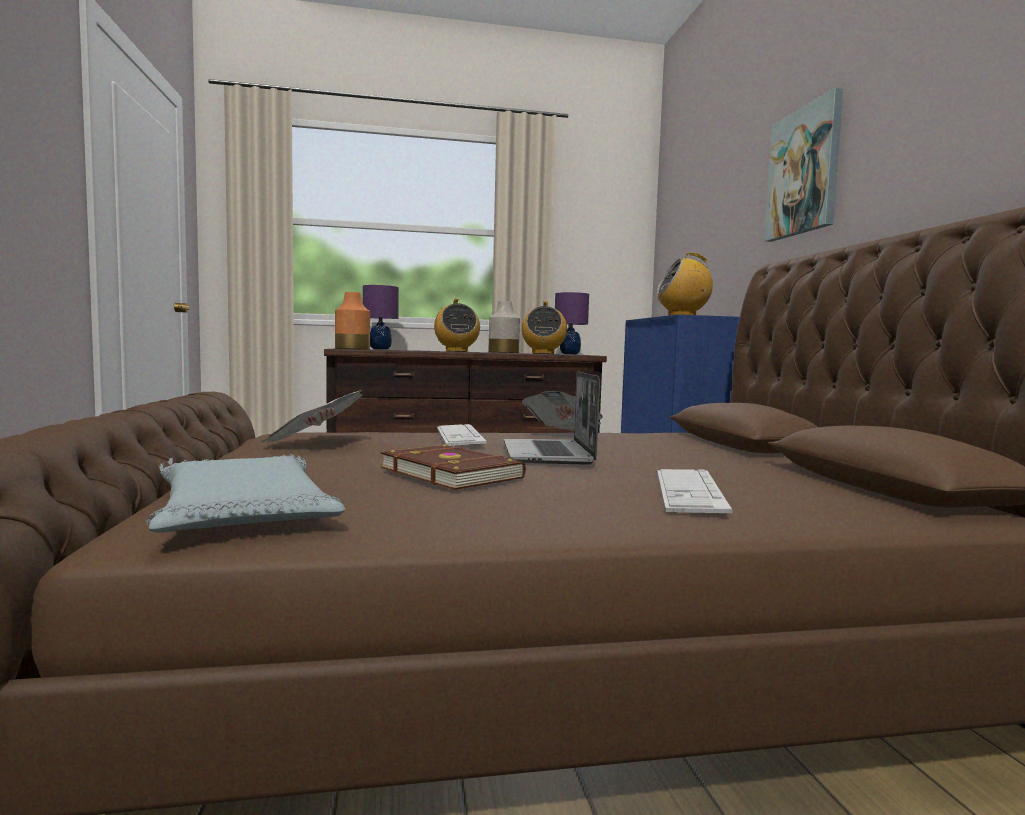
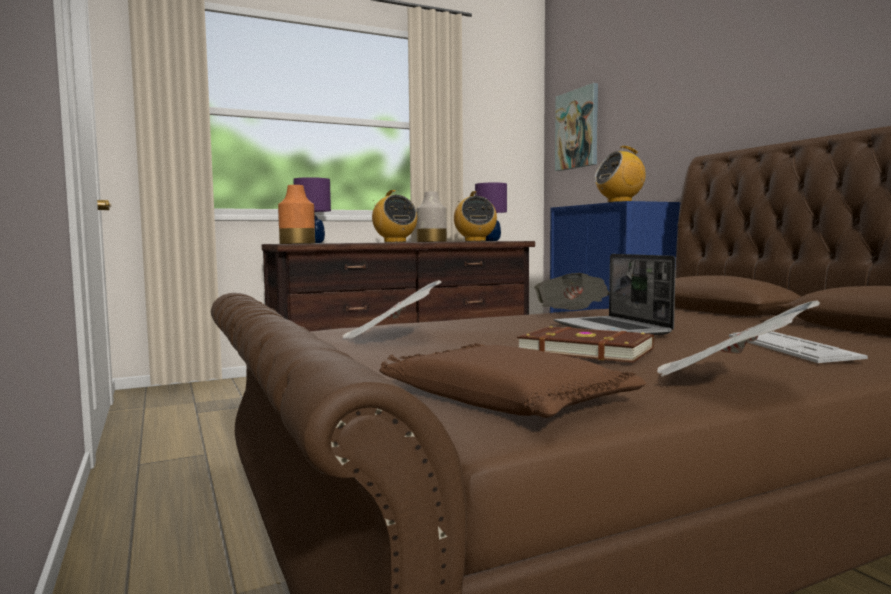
camera: 15 degrees left, 0 degrees up
blue pillow [146,454,345,533] -> brown pillow [379,343,647,418]
keyboard [437,424,487,446] -> none
picture [764,88,843,242] -> picture moved to [555,83,598,171]
none -> newspaper [657,301,820,377]

